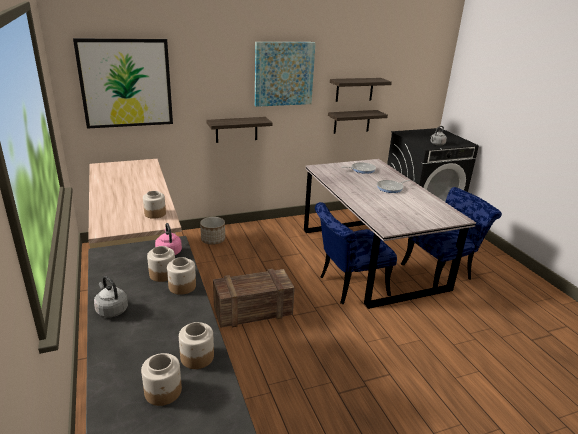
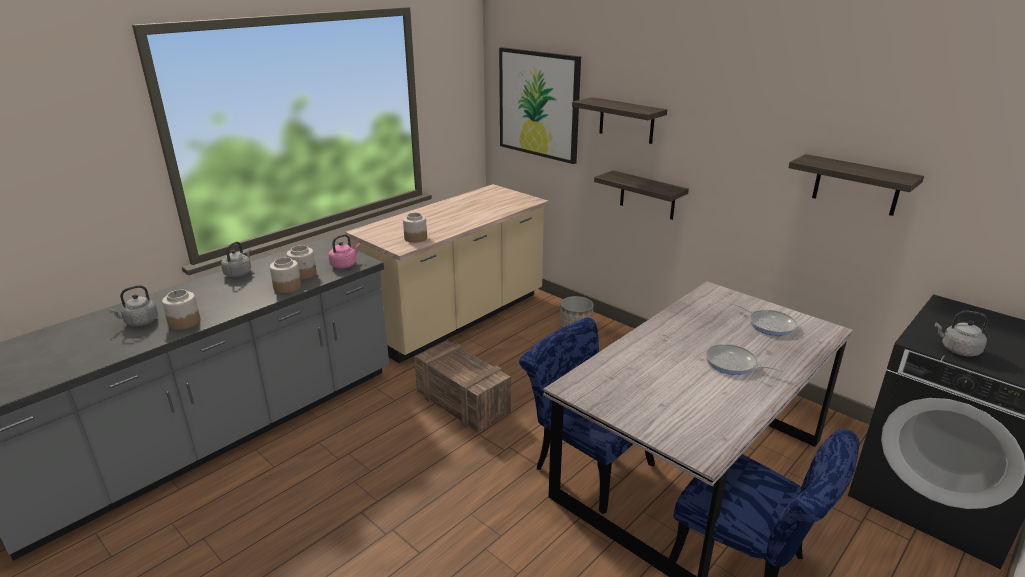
camera: 65 degrees right, 0 degrees up
jar [141,353,182,406] -> grey kettle [109,285,158,326]
picture [255,42,316,107] -> none
shelf [328,110,388,134] -> shelf moved to [572,97,667,144]

